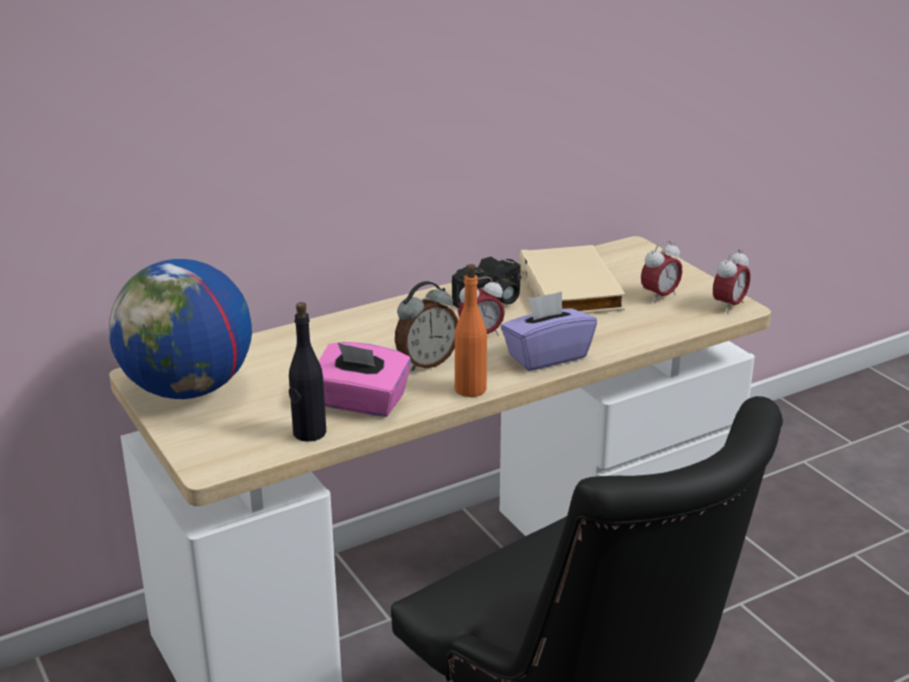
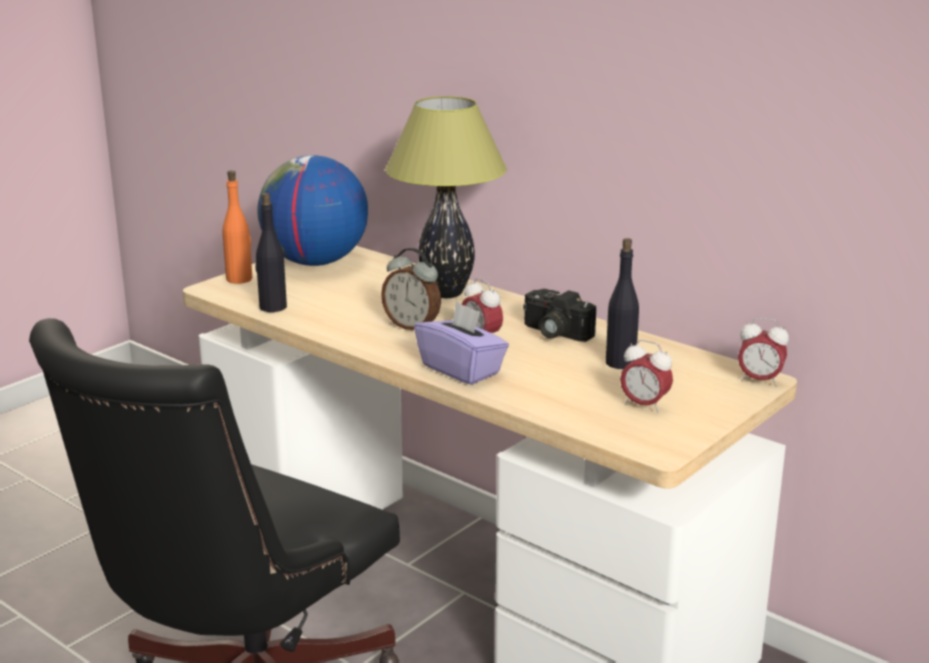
camera: 70 degrees right, 5 degrees down
pink tissue box [319,342,411,417] -> none
orange bottle [455,264,487,397] -> orange bottle moved to [222,170,252,284]
beige book [519,245,625,314] -> black bottle [606,238,639,369]
alarm clock [713,248,751,313] -> alarm clock moved to [738,317,789,387]
none -> table lamp [385,96,507,298]

